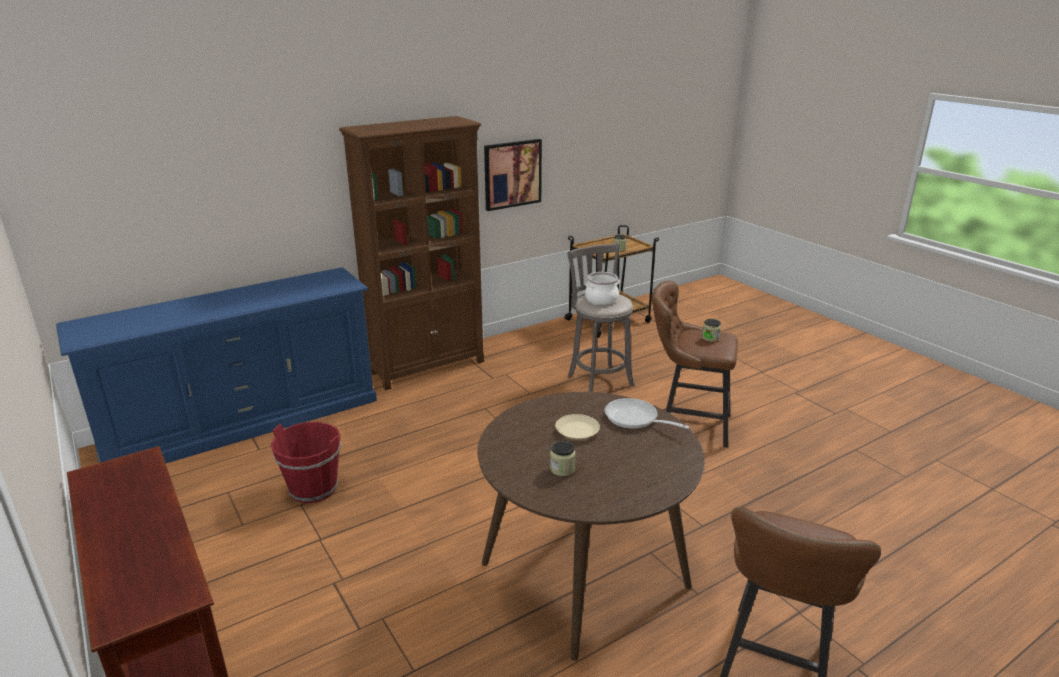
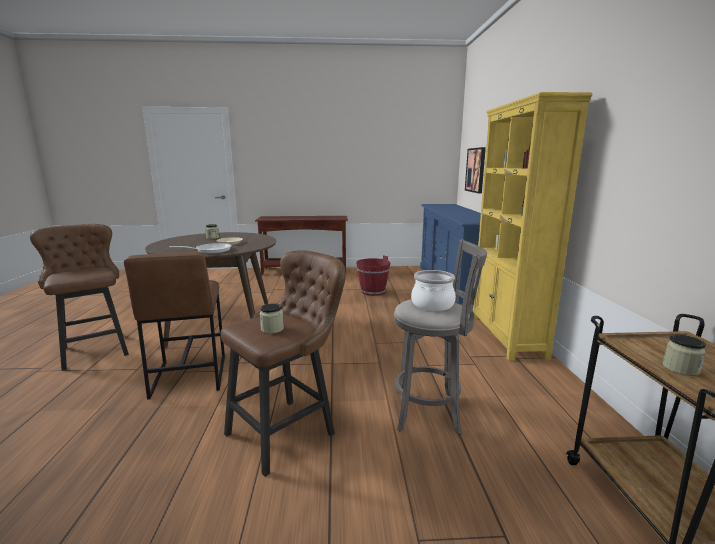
camera: 120 degrees right, 10 degrees down
brown bookcase [339,116,484,390] -> yellow bookcase [472,92,593,361]
picture [484,139,542,211] -> picture moved to [465,147,486,194]
none -> brown chair [124,252,225,400]

